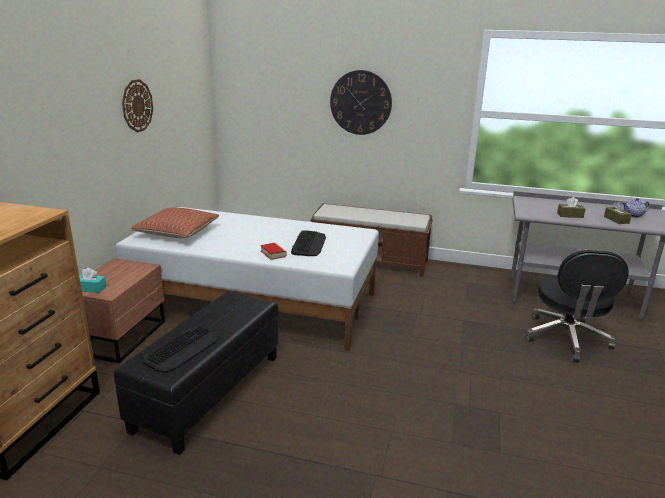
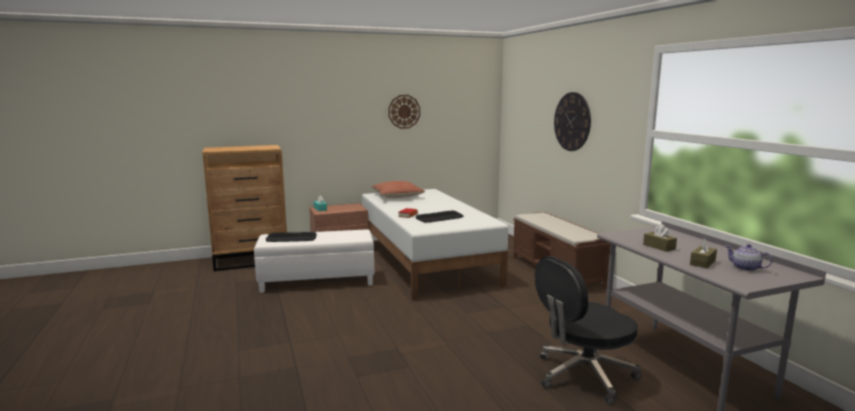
camera: 55 degrees right, 10 degrees down
black ottoman [114,291,278,455] -> white ottoman [254,229,374,293]

